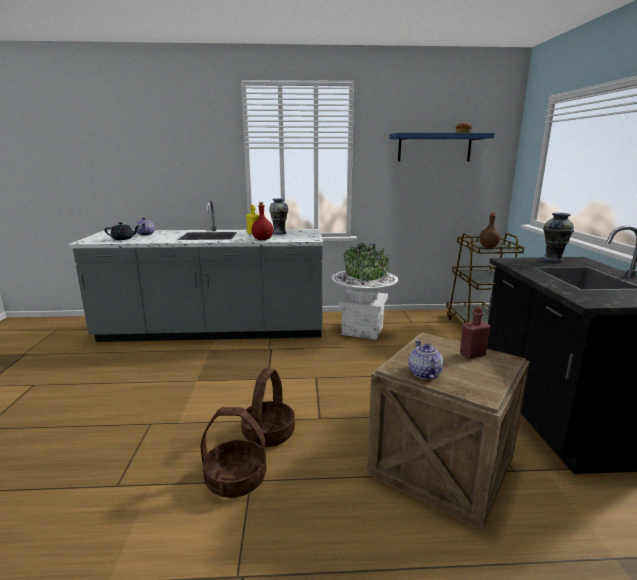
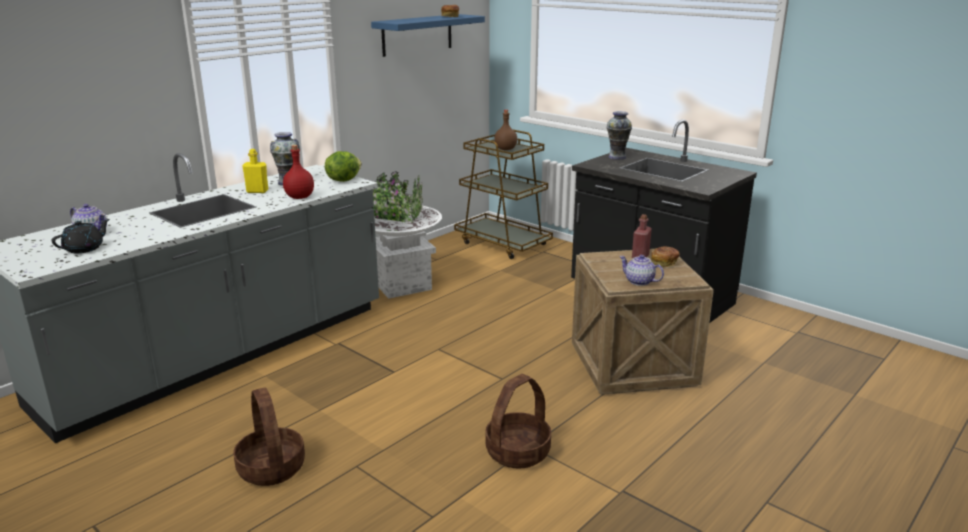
camera: 45 degrees left, 5 degrees up
basket [241,368,295,447] -> basket moved to [233,388,305,486]
none -> lettuce [325,151,362,182]
none -> bread [651,246,680,267]

